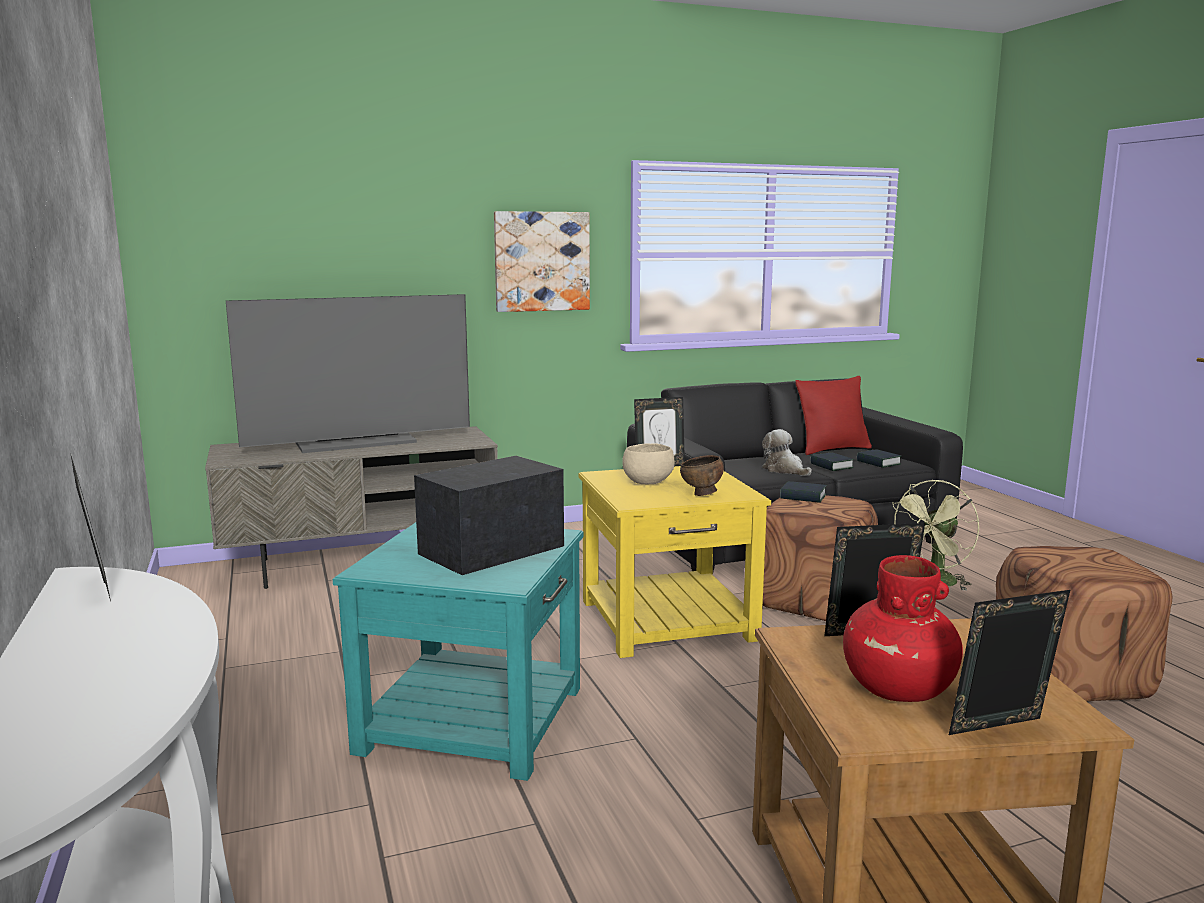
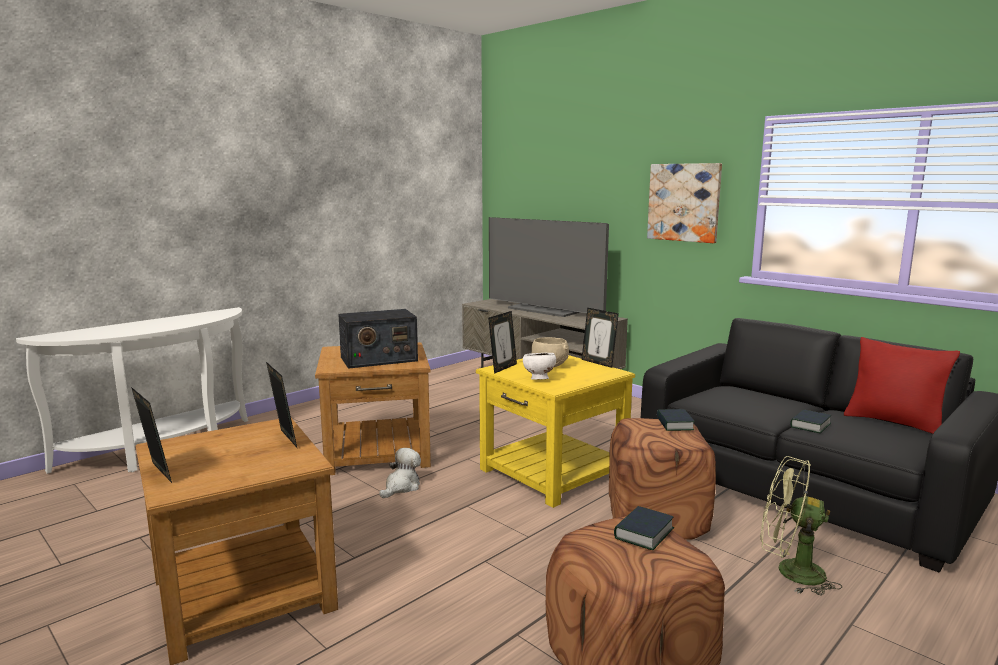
camera: 65 degrees right, 0 degrees up
picture frame [70,453,111,601] -> picture frame moved to [488,311,517,374]
turquoise side table [333,522,584,781] -> brown side table [315,342,431,475]
radio [414,456,564,575] -> radio turned 135 degrees clockwise [338,309,418,369]
brown bowl [680,455,724,496] -> white bowl [523,353,556,380]
plush toy [762,429,812,476] -> plush toy moved to [379,448,421,498]
red vase [843,555,963,702] -> none
book [857,449,901,468] -> book moved to [614,506,674,550]

